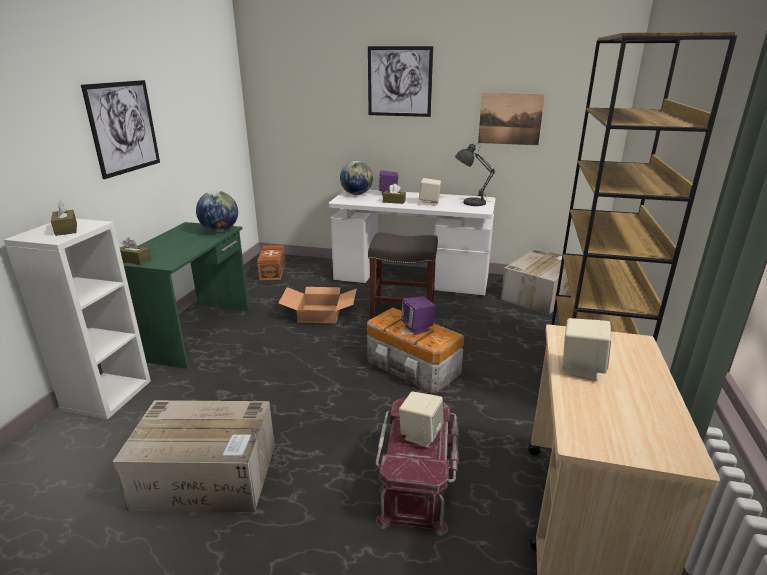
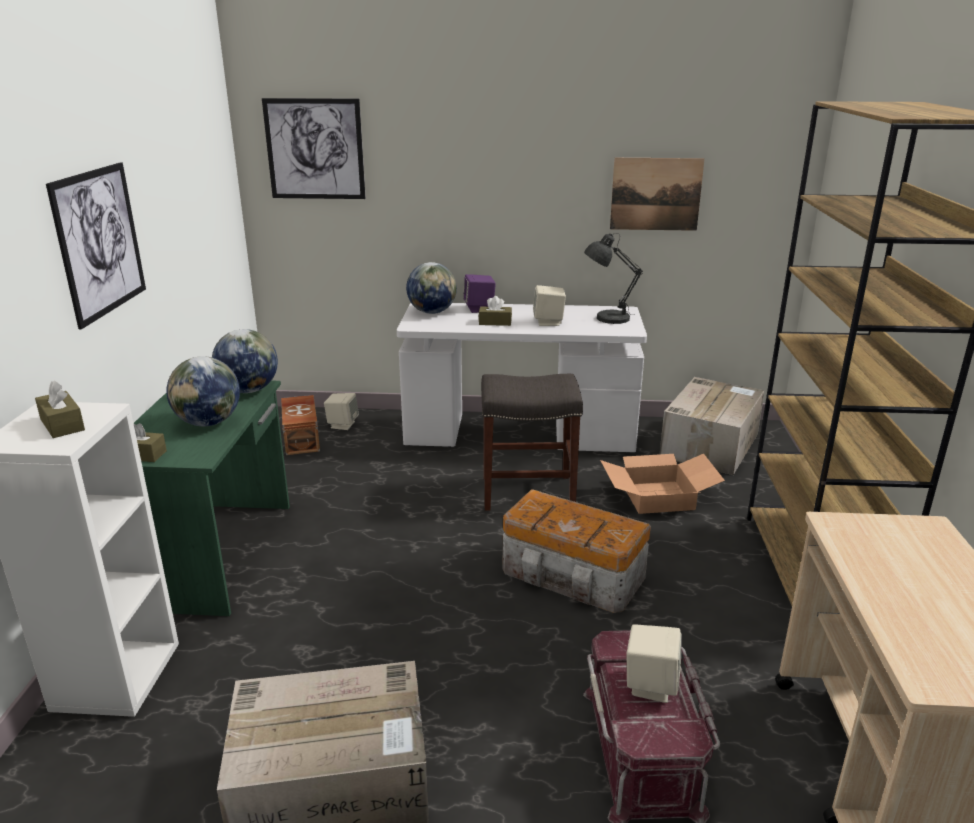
camera: 10 degrees left, 0 degrees up
cardboard box [279,287,357,323] -> cardboard box moved to [600,454,725,514]
picture [368,46,433,117] -> picture moved to [262,98,366,199]
purple speaker [401,296,436,335] -> none
beige speaker [563,318,611,381] -> beige speaker moved to [324,393,359,430]
none -> globe [166,356,240,426]

